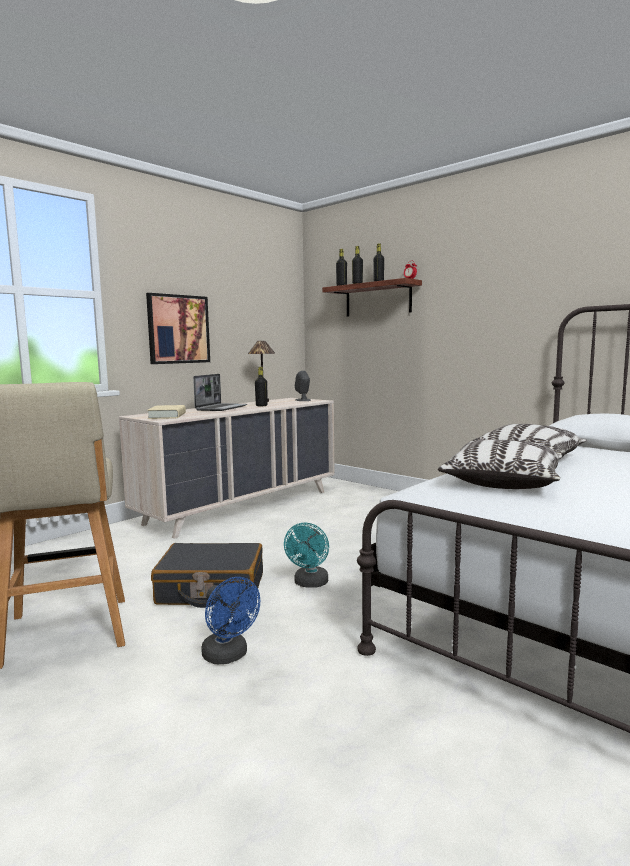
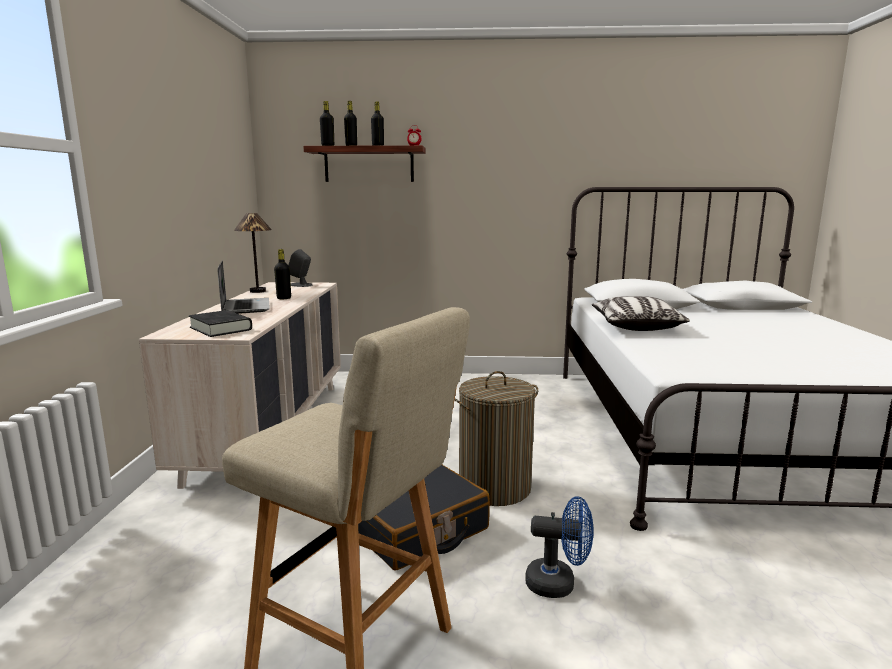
camera: 40 degrees left, 5 degrees up
picture [146,293,210,364] -> none
beige book [147,405,186,419] -> black book [189,310,252,337]
turquoise fan [284,523,329,588] -> laundry basket [455,371,538,506]
pillow [438,440,563,489] -> none

